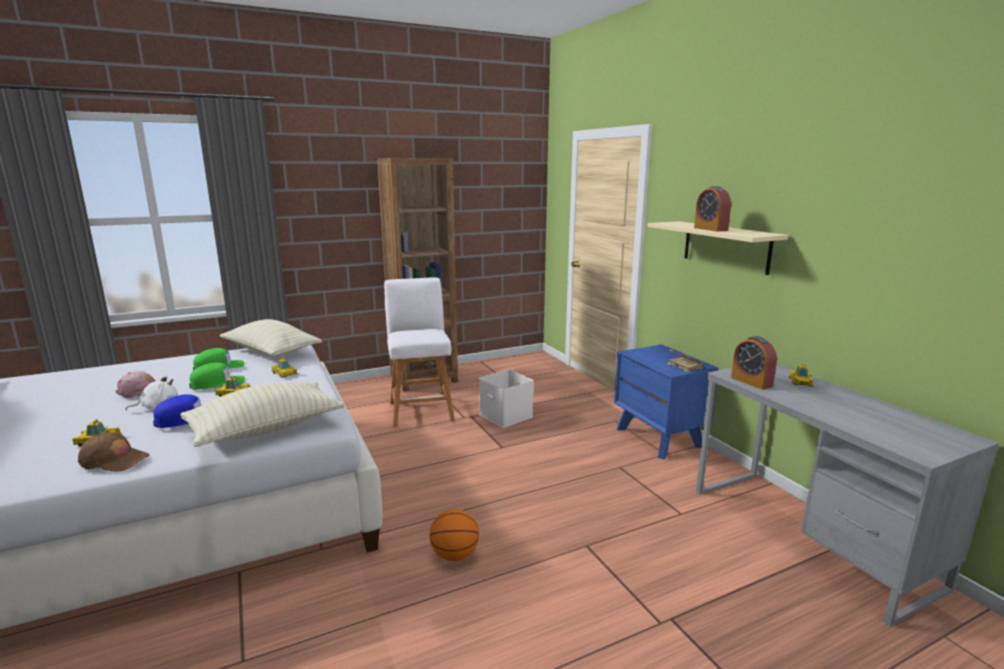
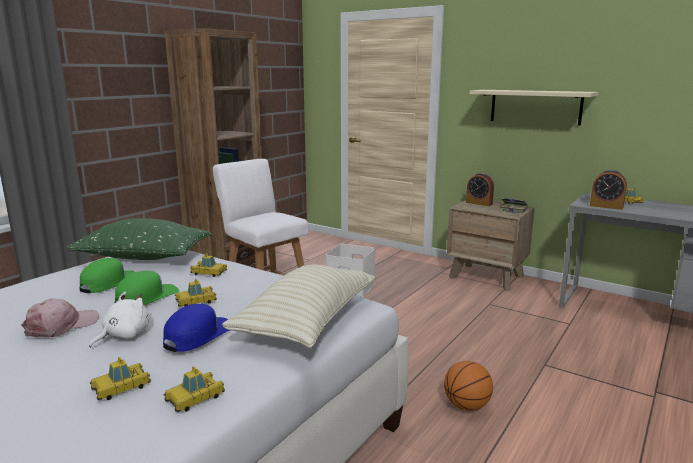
camera: 30 degrees left, 0 degrees up
brown cap [78,432,150,472] -> toy car [164,367,225,412]
beige pillow [220,319,322,356] -> green pillow [66,218,211,260]
blue nightstand [614,344,719,460] -> brown nightstand [447,200,535,291]
alarm clock [694,186,731,232] -> alarm clock moved to [466,173,494,206]

